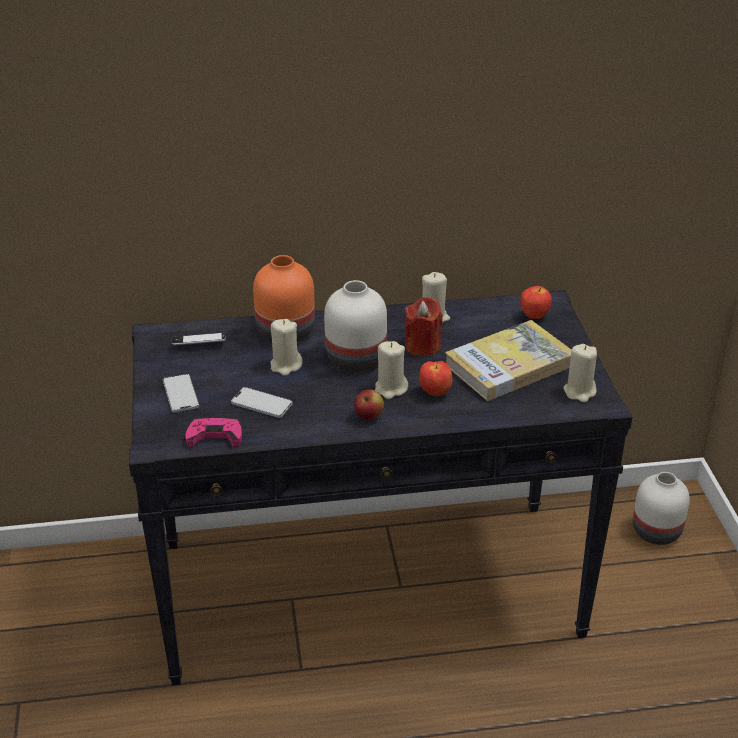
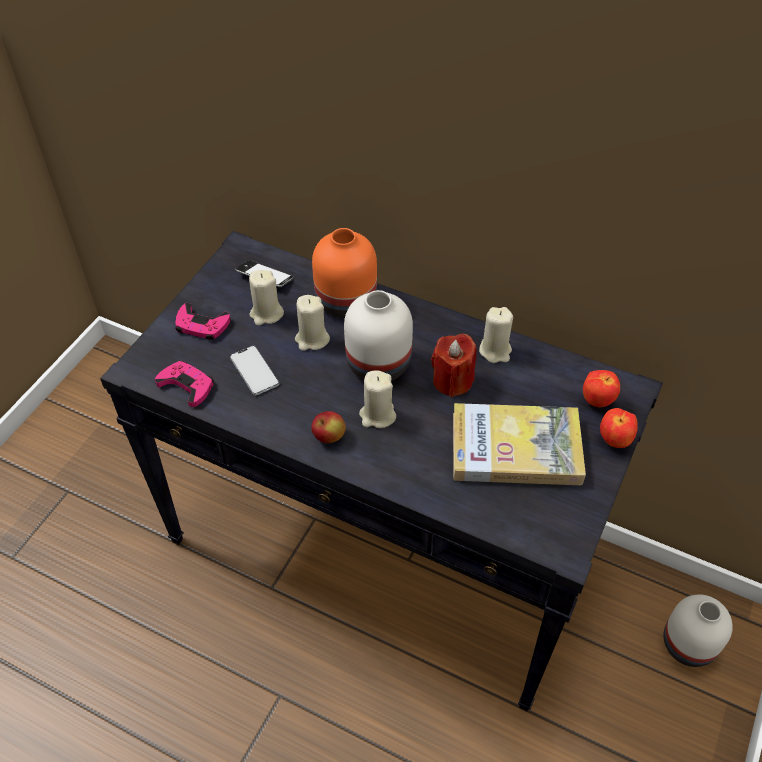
camera: 35 degrees right, 15 degrees up
phone [163,374,199,412] -> pink game controller [175,303,231,340]
apple [419,361,453,396] -> apple moved to [600,408,638,448]
beige candle [564,344,597,402] -> beige candle moved to [249,270,284,326]

